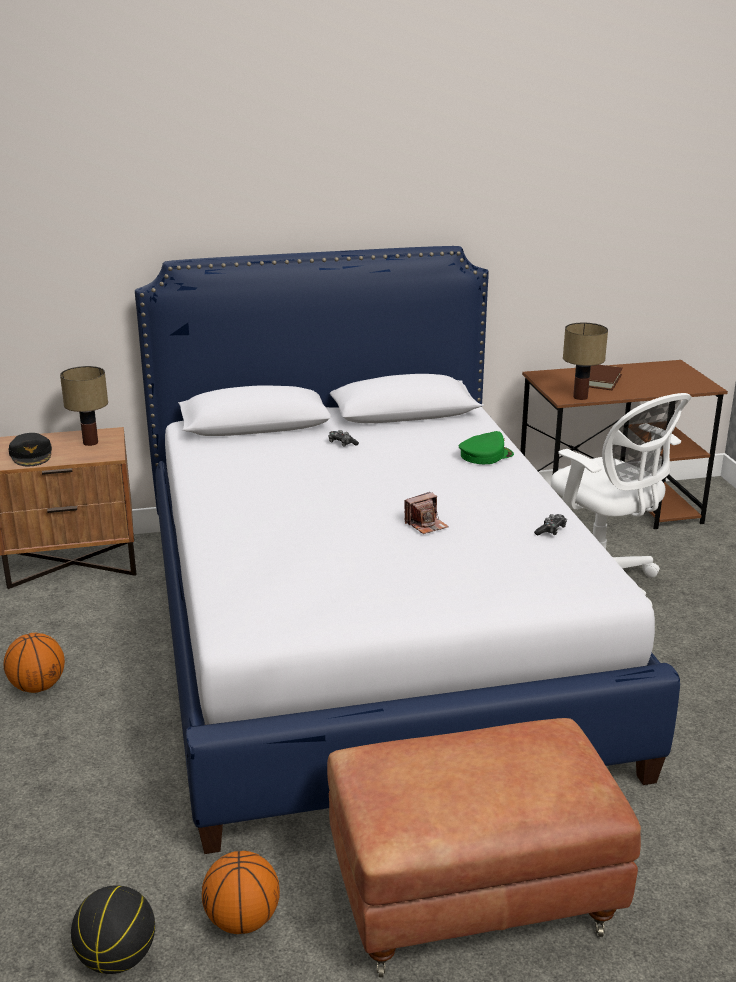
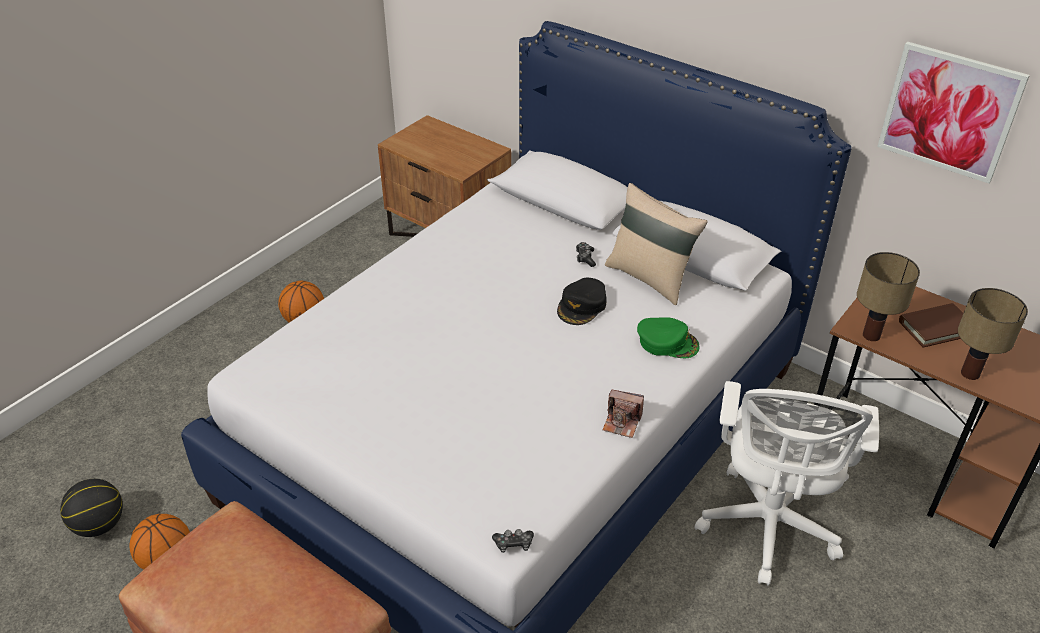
camera: 50 degrees right, 15 degrees up
black cap [9,433,52,466] -> black cap moved to [557,278,607,325]
table lamp [60,366,108,446] -> table lamp moved to [958,288,1028,380]
camera [405,492,449,534] -> camera moved to [603,390,644,438]
game controller [534,514,567,535] -> game controller moved to [492,529,534,553]
none -> beige pillow [605,183,707,305]
none -> picture [877,41,1030,183]

